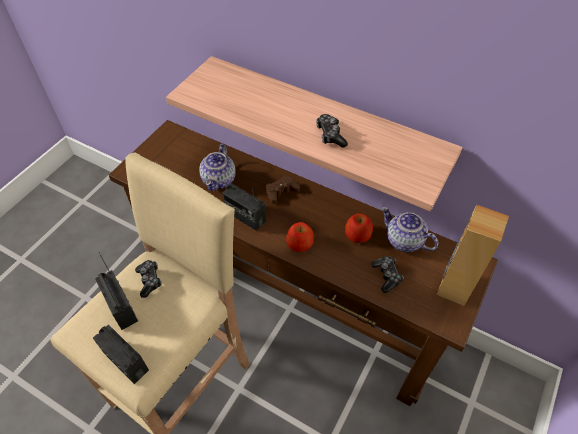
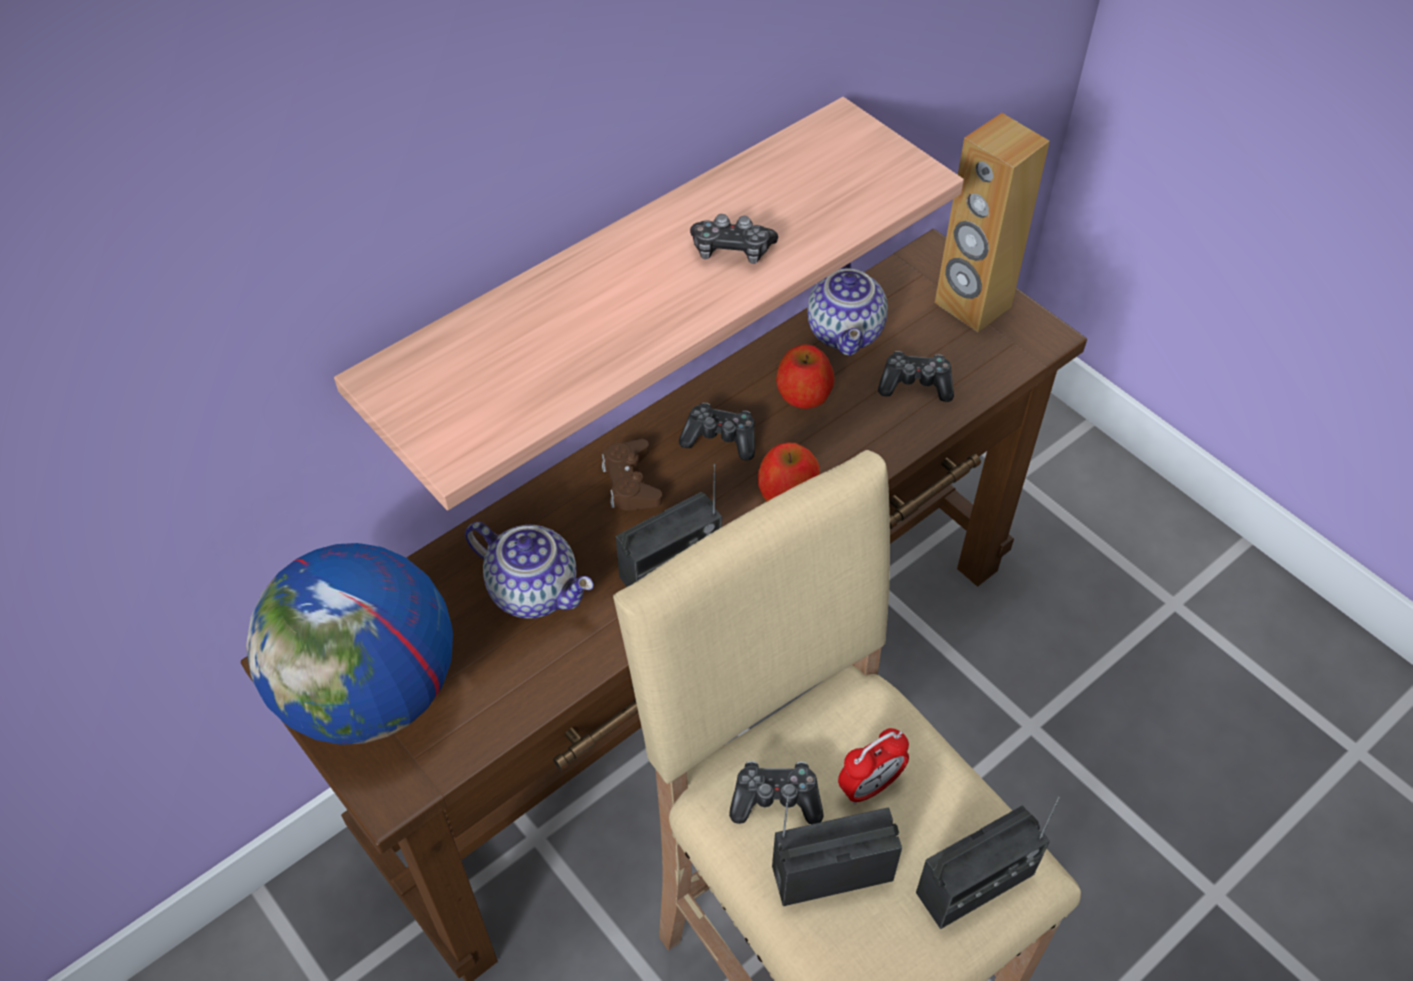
camera: 70 degrees left, 0 degrees up
teapot [381,207,438,252] -> teapot turned 60 degrees counterclockwise [807,262,888,356]
none -> globe [246,543,453,745]
none -> game controller [679,403,755,461]
none -> alarm clock [838,728,909,805]

